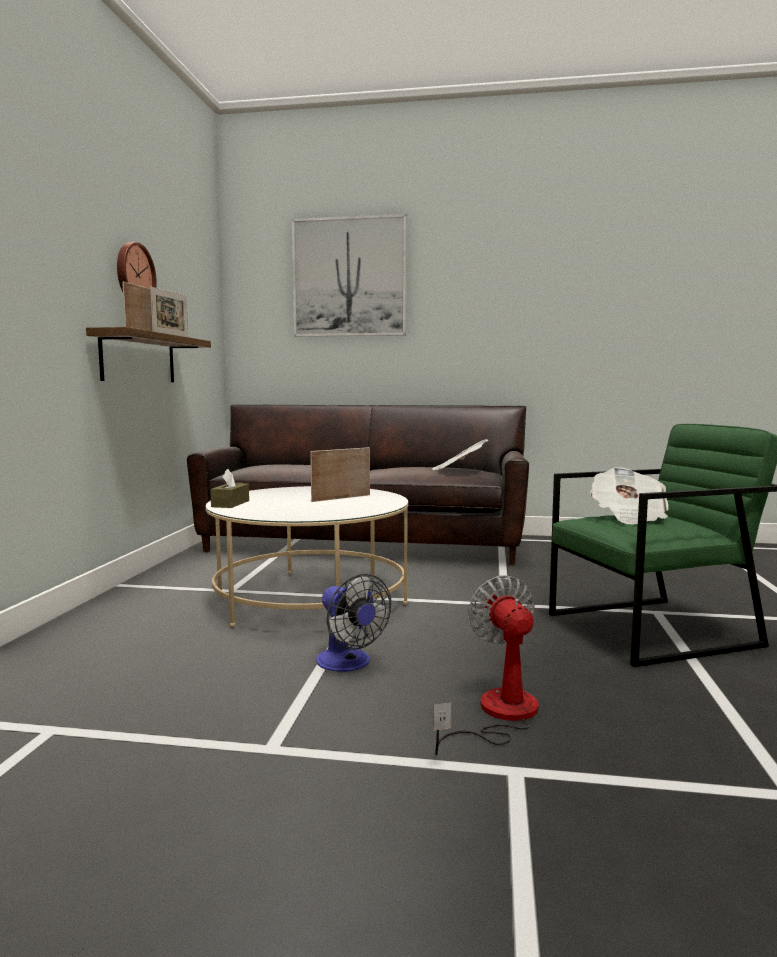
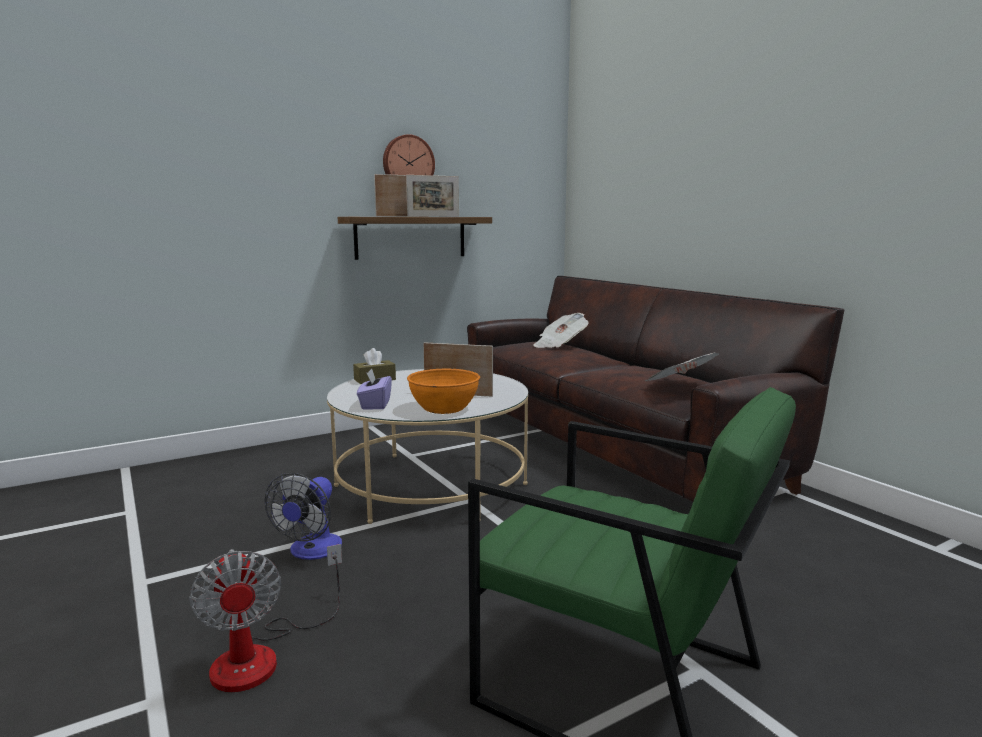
camera: 50 degrees right, 5 degrees up
picture [292,214,407,337] -> none
fan [434,575,538,755] -> fan turned 120 degrees clockwise [189,544,342,692]
newspaper [590,467,668,524] -> newspaper moved to [533,313,589,348]
none -> purple tissue box [357,369,392,409]
none -> orange bowl [407,369,480,414]

